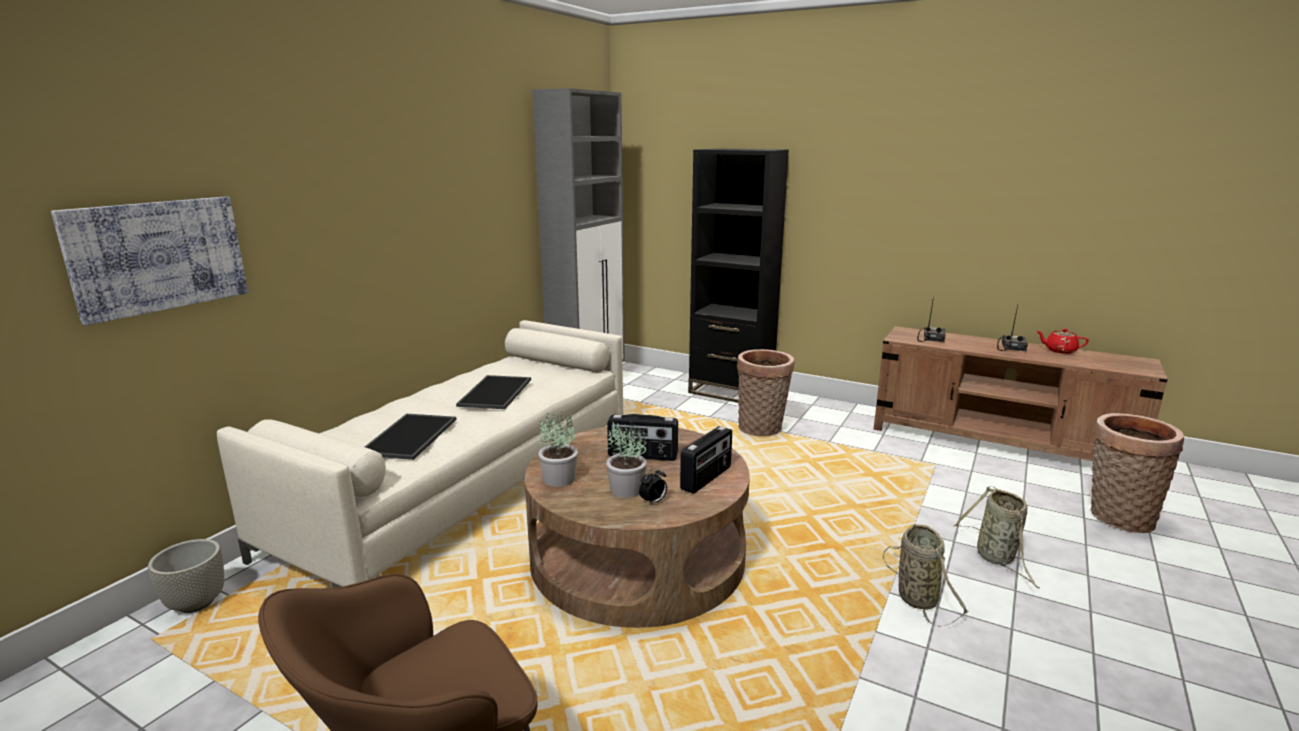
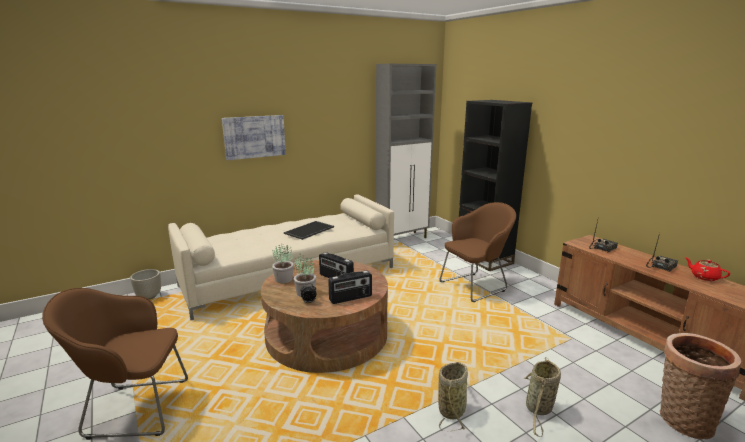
camera: 30 degrees right, 0 degrees up
picture [51,197,248,325] -> picture moved to [222,115,286,160]
tray [365,414,457,460] -> none
basket [737,349,795,437] -> brown armchair [439,202,516,302]

